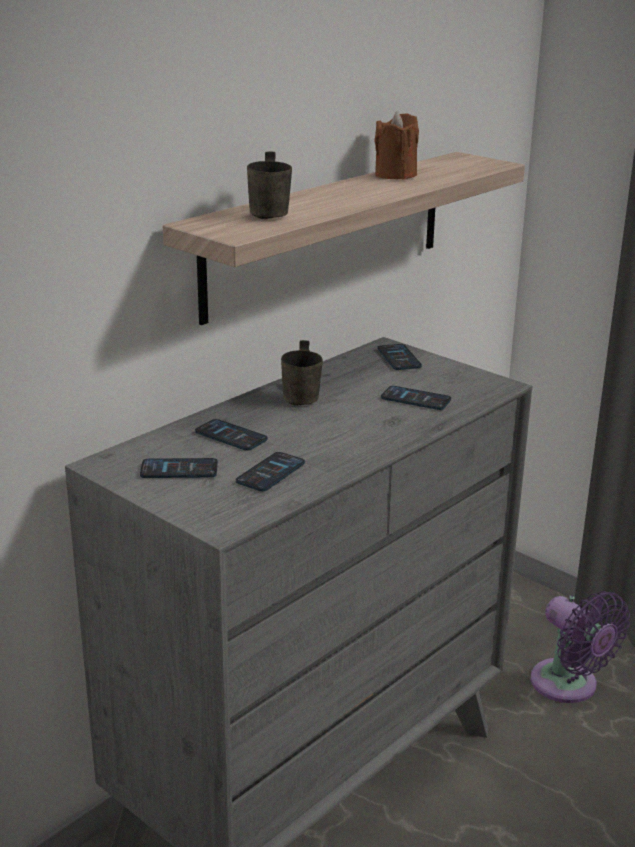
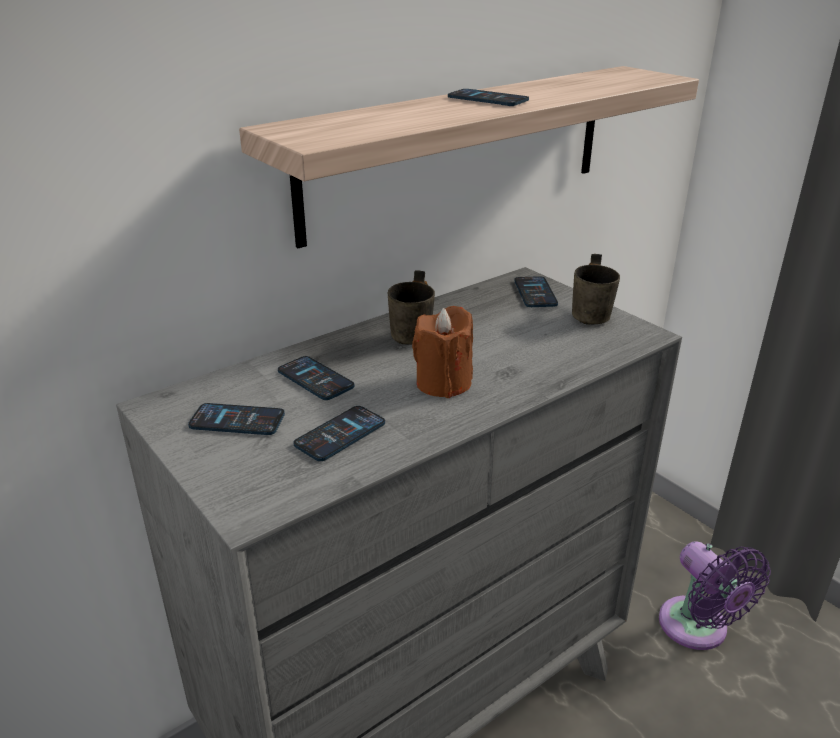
camera: 10 degrees right, 5 degrees up
grey mug [247,152,292,219] -> grey mug moved to [572,254,620,325]
brown candle [374,111,419,179] -> brown candle moved to [412,306,473,398]
phone [381,386,451,410] -> phone moved to [448,89,529,106]

